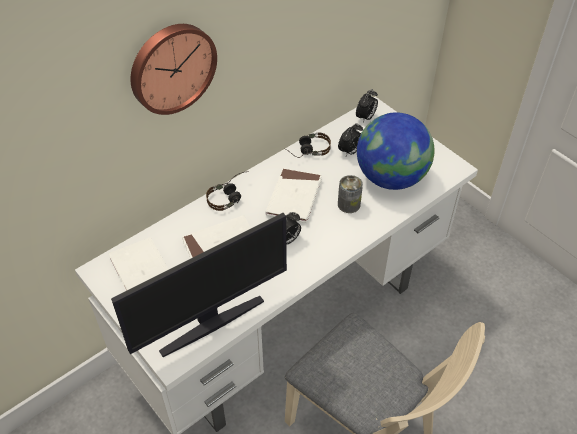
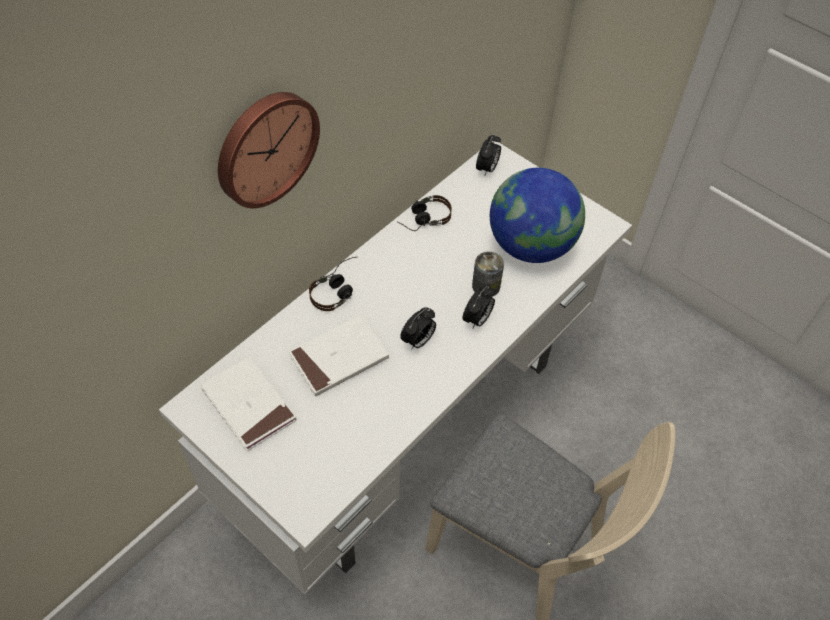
camera: 10 degrees left, 5 degrees up
monitor [111,213,287,357] -> none
white book [265,168,322,223] -> none
alarm clock [338,123,363,156] -> alarm clock moved to [463,286,495,328]

